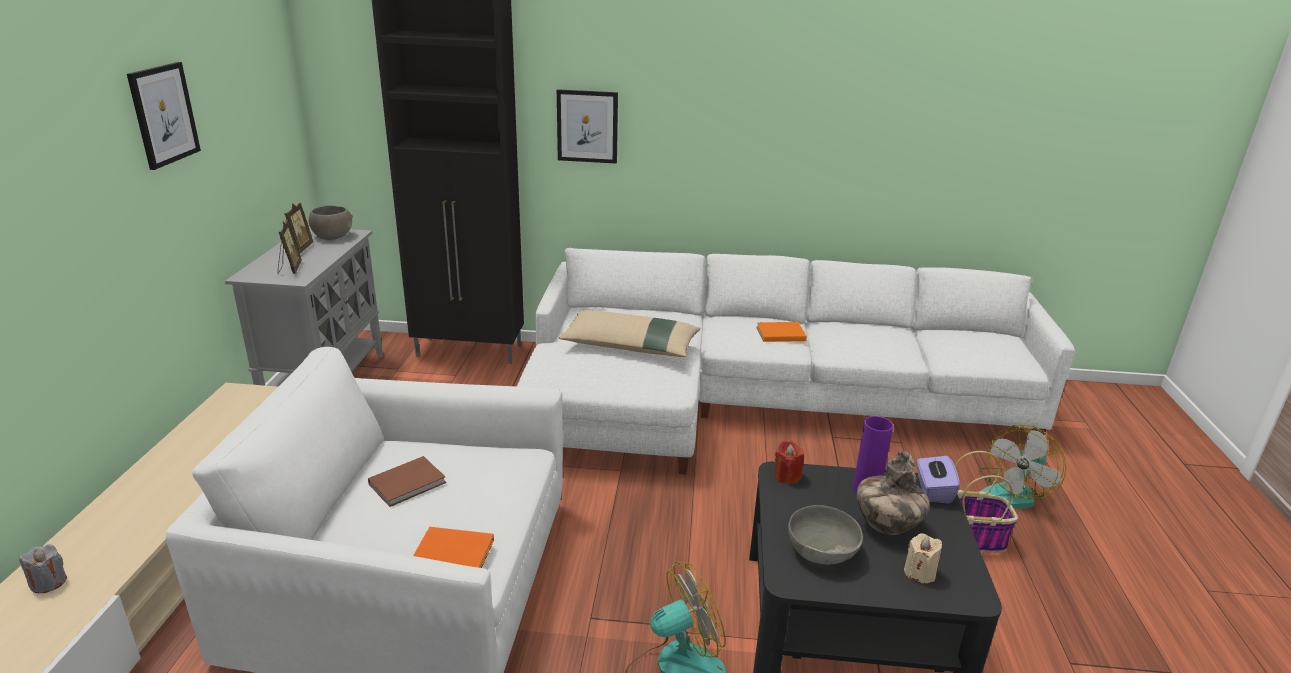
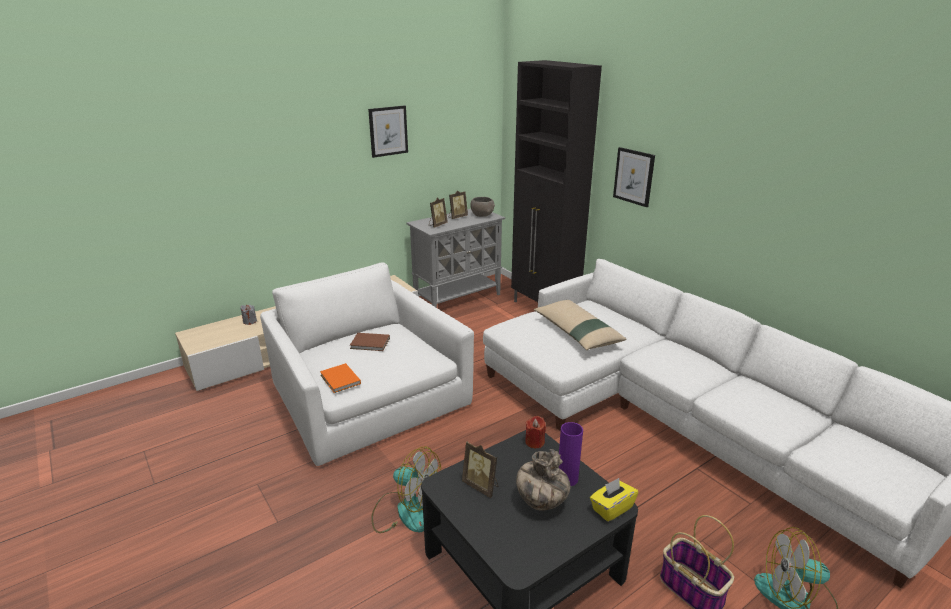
camera: 50 degrees right, 0 degrees up
orange book [756,322,807,342] -> none
grey bowl [788,505,863,565] -> picture frame [462,441,498,498]
beige candle [904,533,942,583] -> none
purple tissue box [917,453,960,504] -> yellow tissue box [590,478,638,522]

